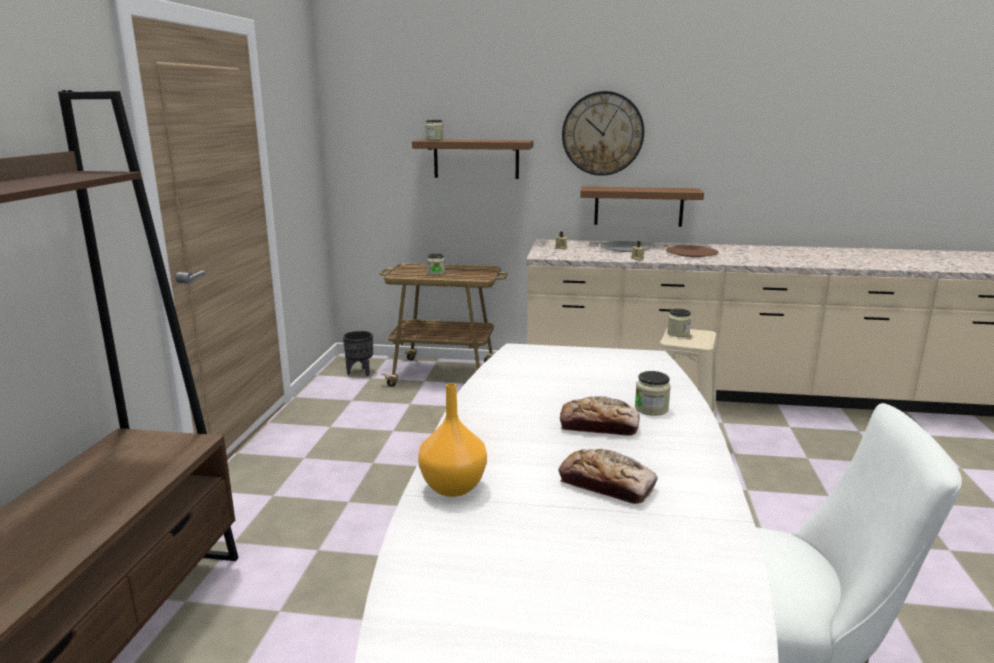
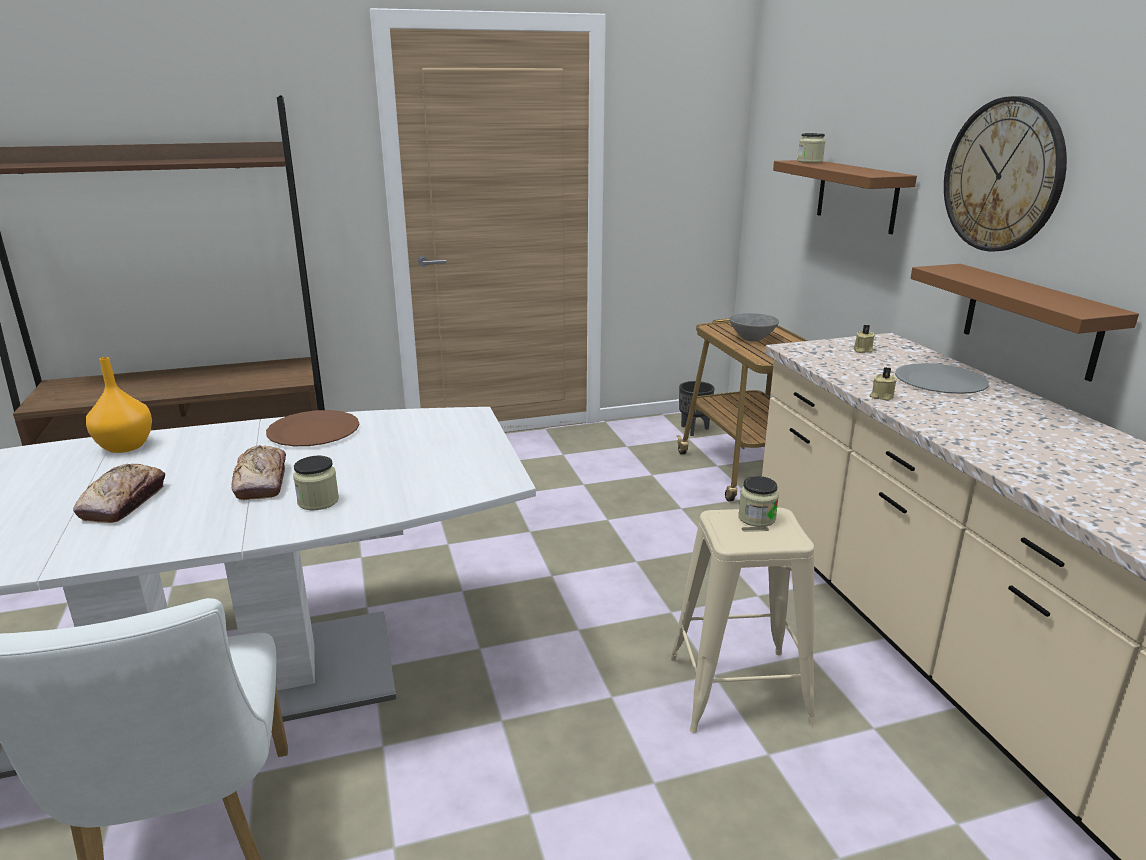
camera: 65 degrees right, 5 degrees up
jar [427,253,445,275] -> grey bowl [729,313,779,341]
brown plate [666,245,718,257] -> brown plate moved to [266,410,359,446]

